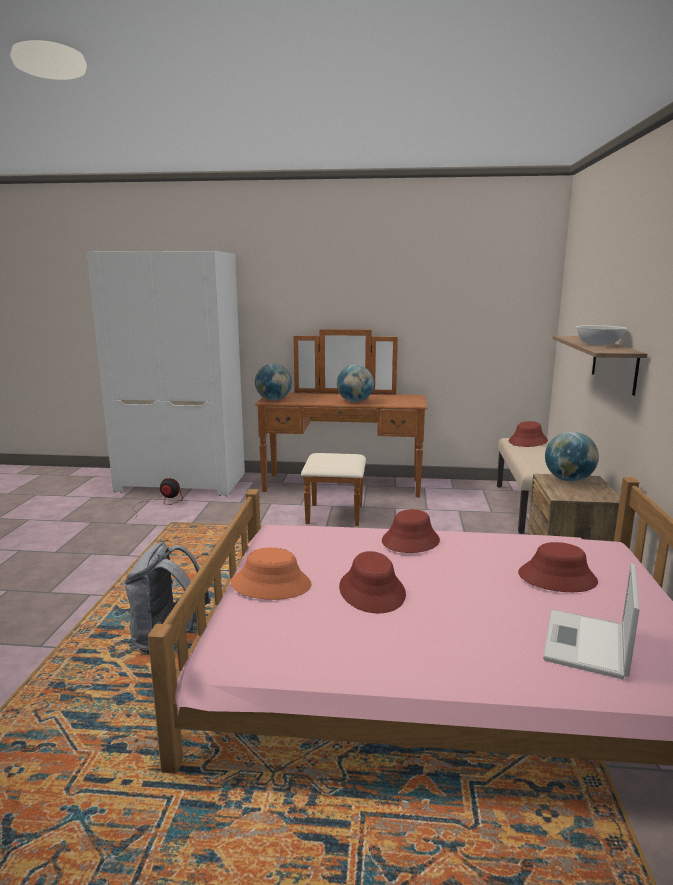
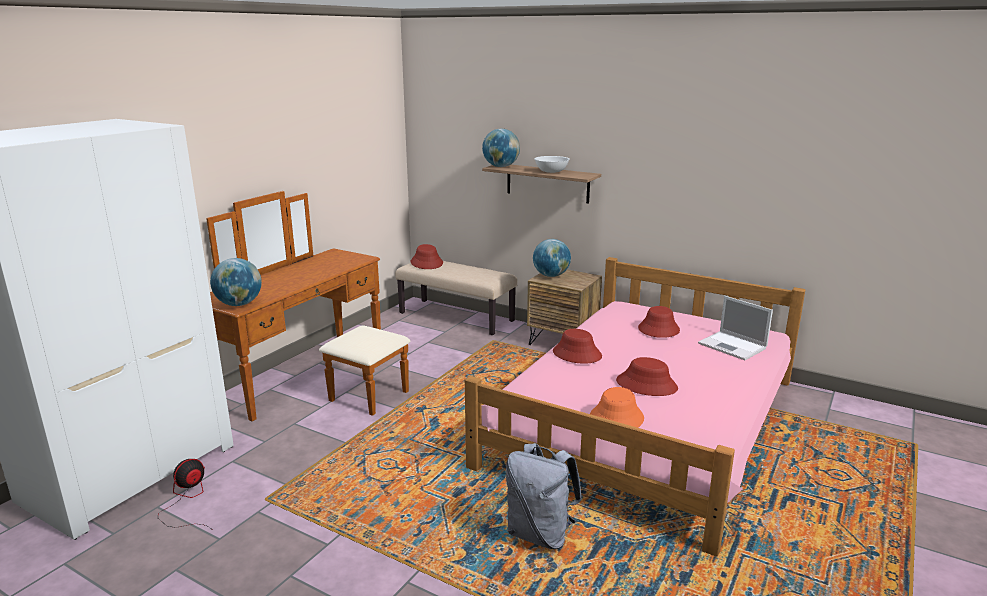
camera: 65 degrees left, 5 degrees up
globe [337,365,374,402] -> globe moved to [482,129,520,167]

